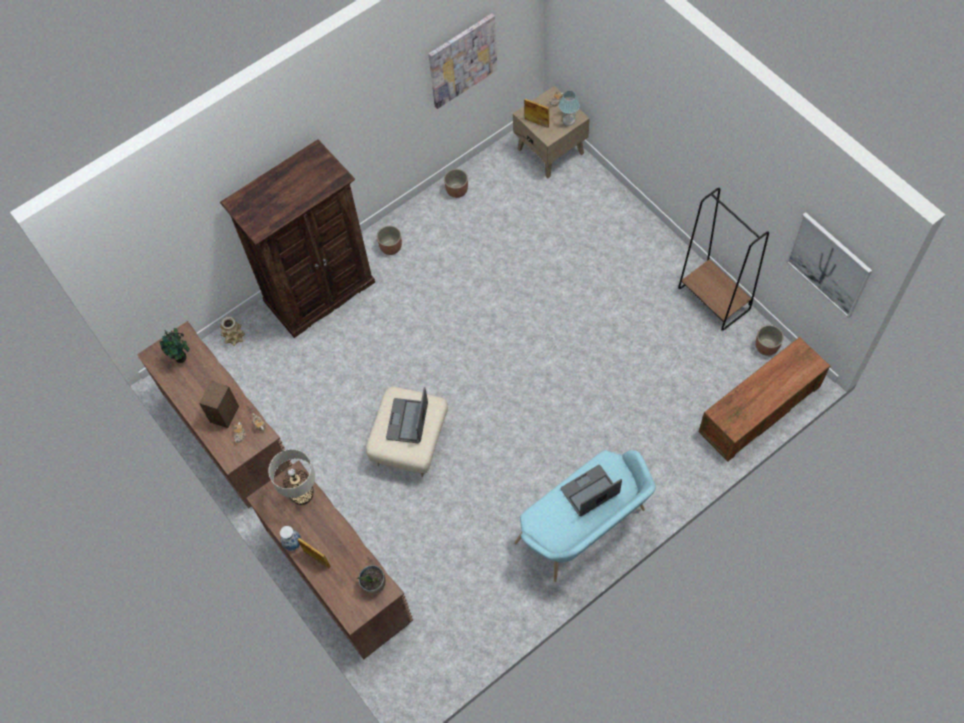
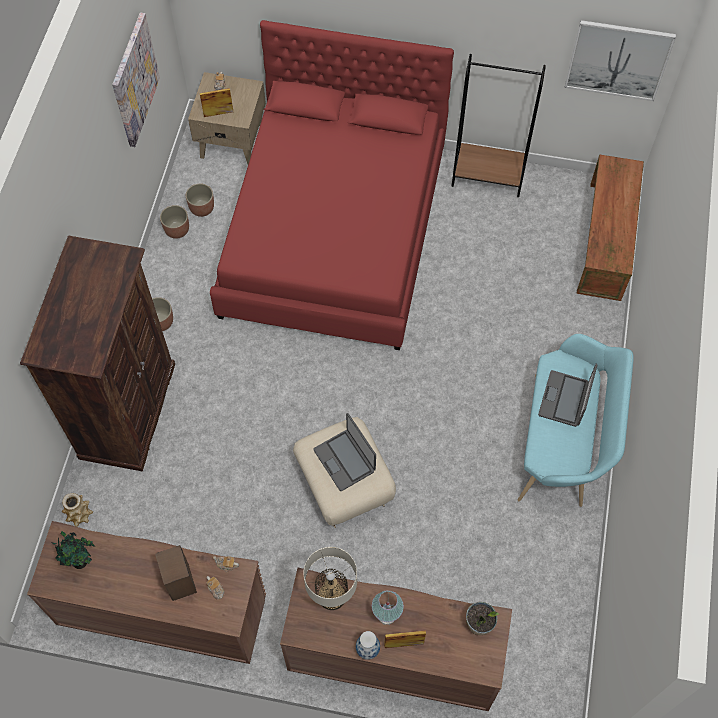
camera: 45 degrees left, 0 degrees up
table lamp [559,91,580,126] -> table lamp moved to [372,591,404,625]
planter [756,325,784,356] -> planter moved to [186,184,214,217]
none -> red bed [210,20,454,350]

